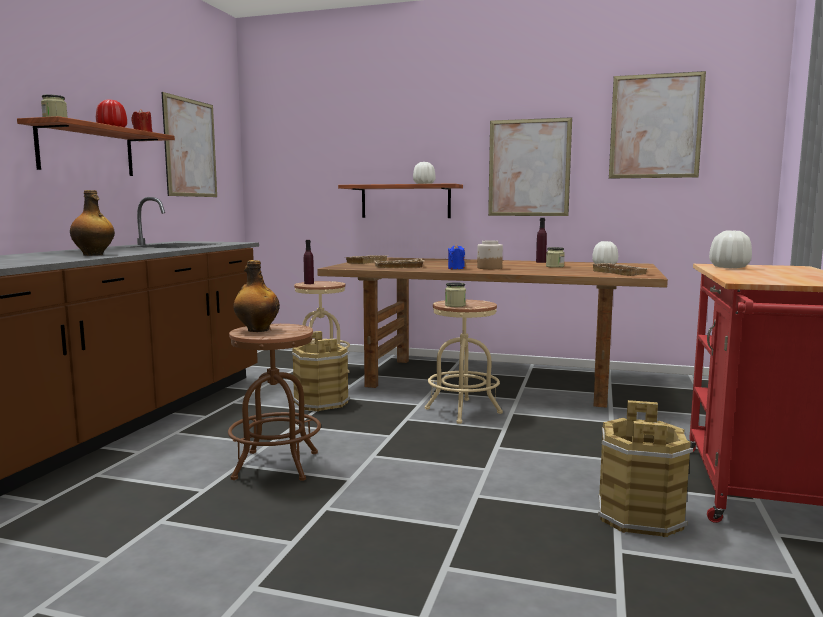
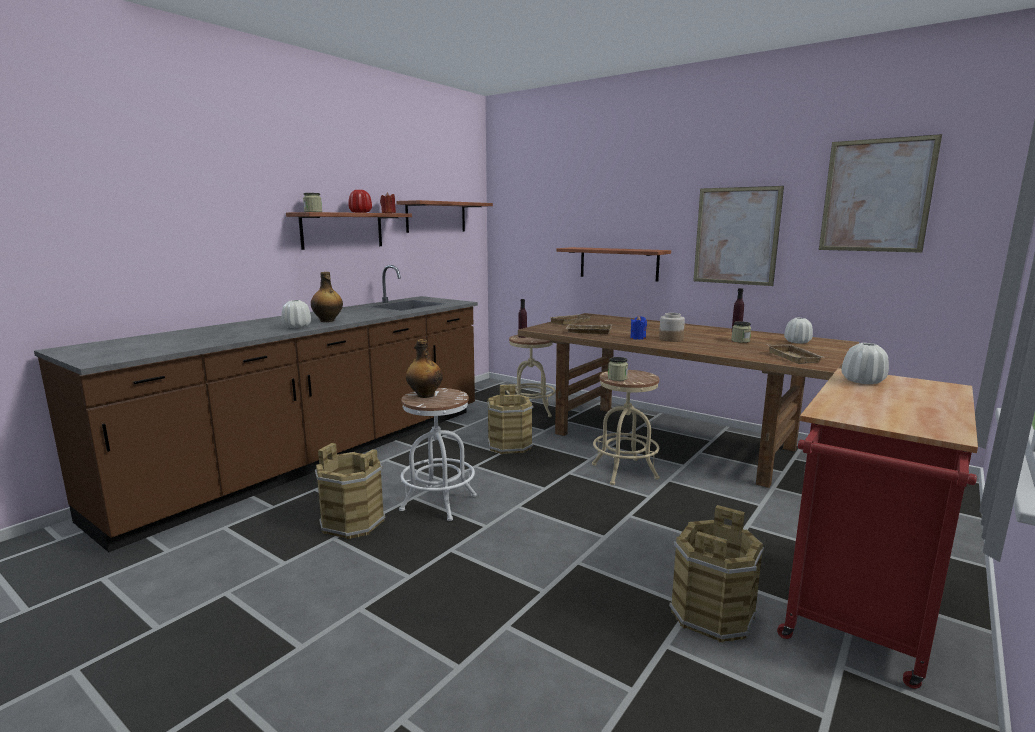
camera: 20 degrees right, 5 degrees up
picture [162,92,217,197] -> shelf [396,200,493,233]
brown stool [228,324,321,481] -> white stool [399,388,477,521]
white vase [413,162,436,184] -> white vase moved to [282,300,311,328]
none -> brown bucket [315,443,385,539]

